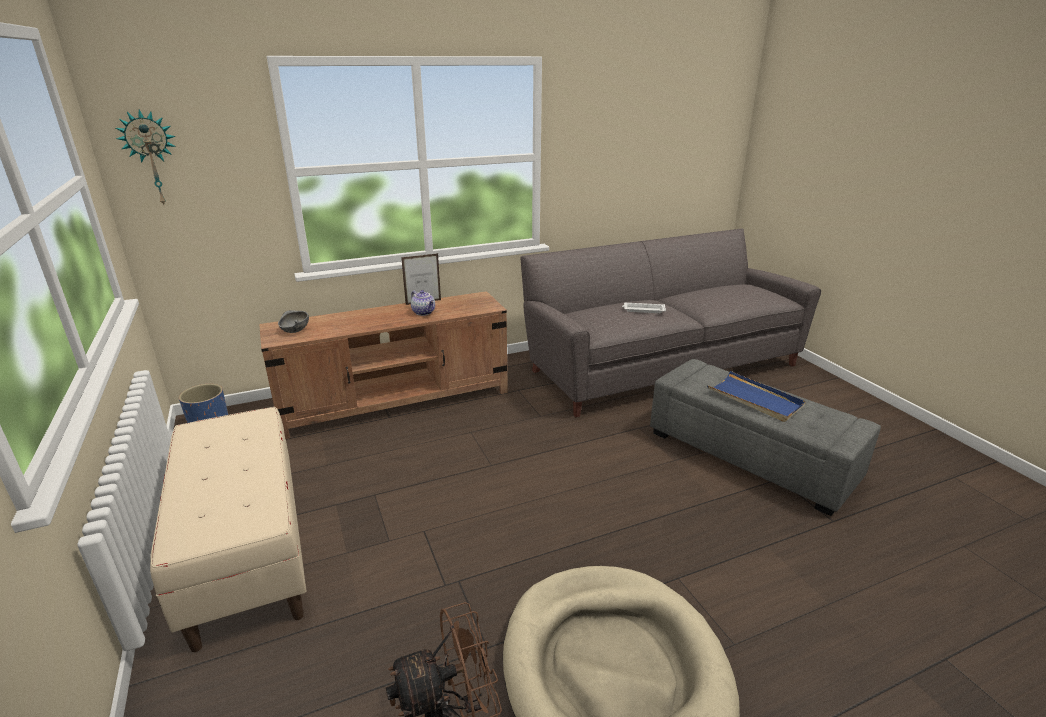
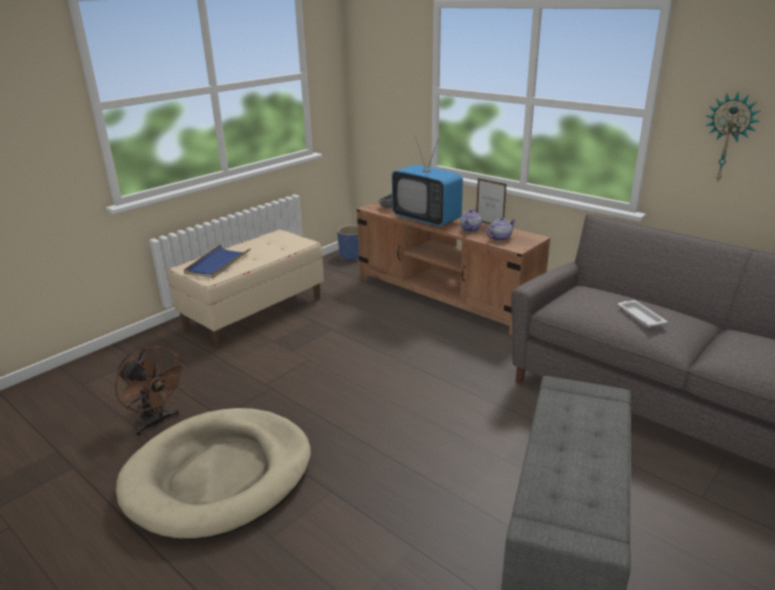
camera: 65 degrees right, 0 degrees up
wall clock [116,110,176,205] -> wall clock moved to [705,92,760,183]
blue tray [707,371,806,422] -> blue tray moved to [184,244,251,278]
none -> television [392,136,463,226]
none -> teapot [486,217,516,241]

